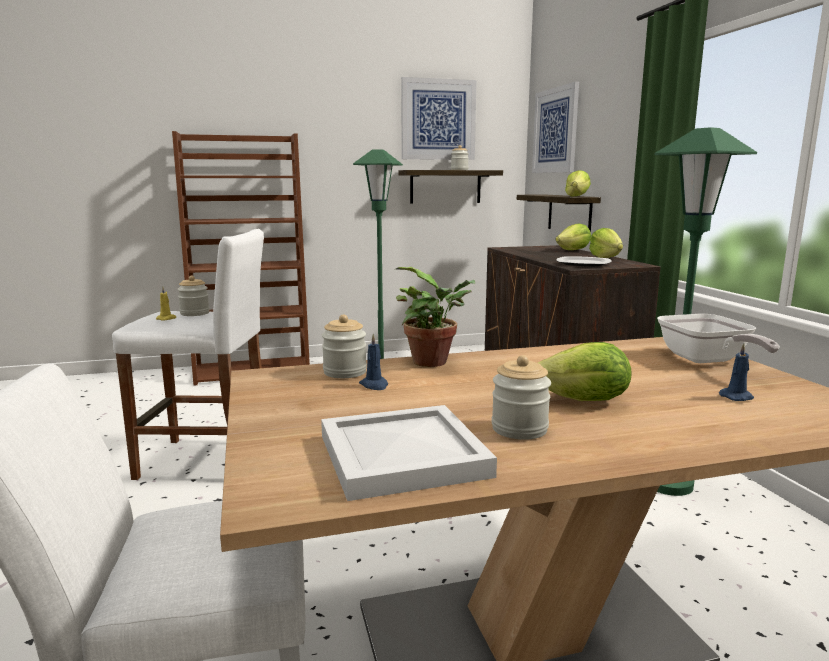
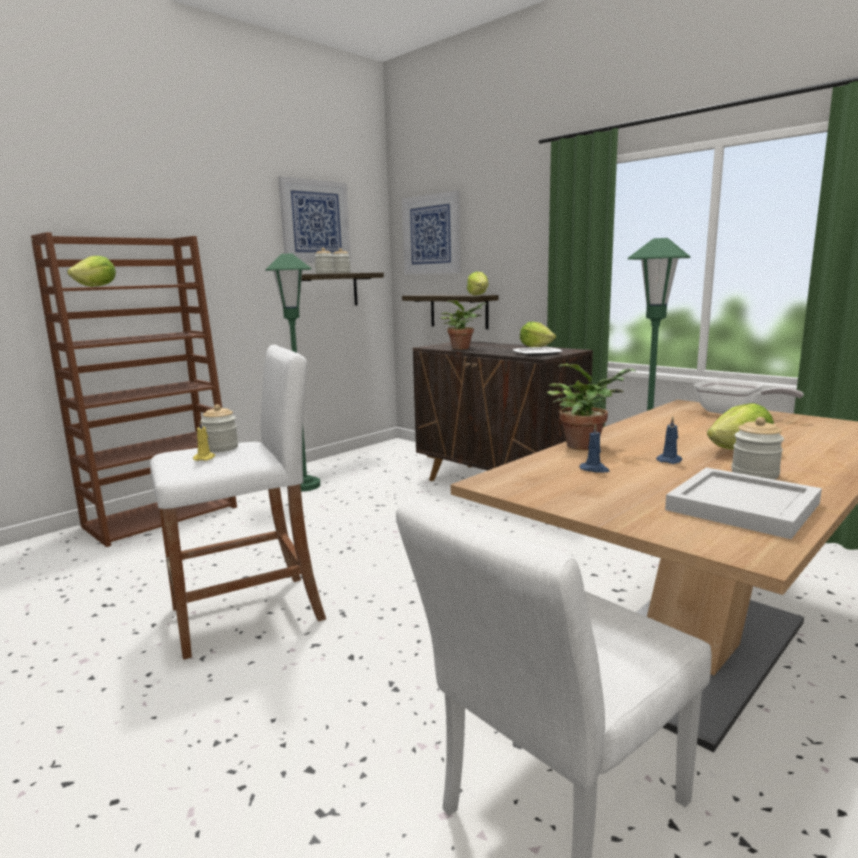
camera: 30 degrees left, 0 degrees up
jar [322,314,367,378] -> jar moved to [314,248,334,274]
lettuce [556,223,591,250] -> lettuce moved to [67,256,116,287]
blue candle [719,343,754,401] -> blue candle moved to [656,416,682,464]
none -> potted plant [441,300,487,350]

